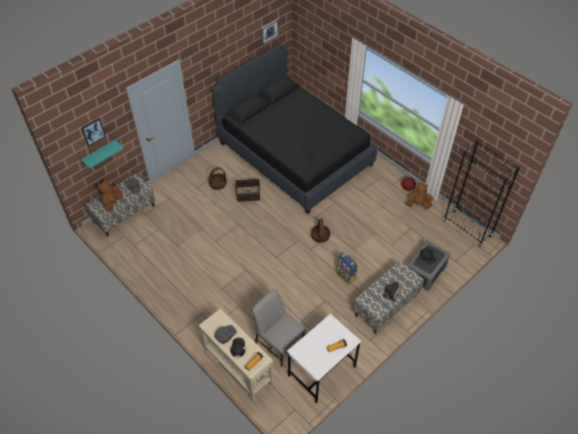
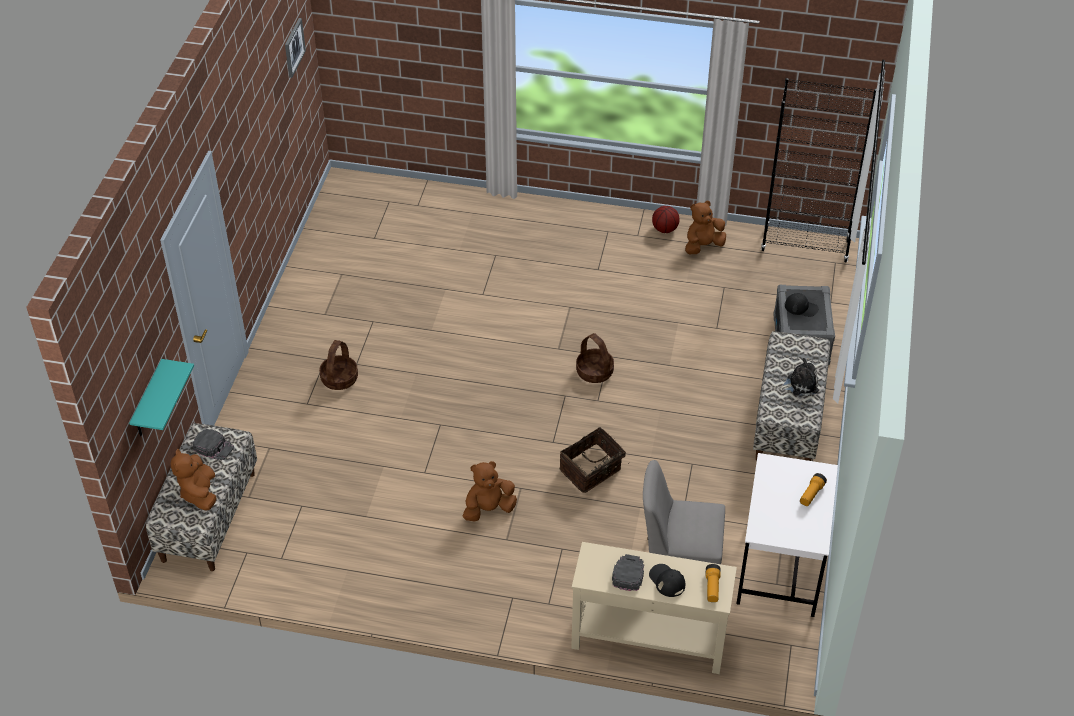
camera: 35 degrees left, 5 degrees down
picture [82,118,105,146] -> none
black bed [212,44,377,214] -> none
basket [236,179,260,202] -> basket moved to [560,427,629,493]
backpack [336,253,357,284] -> none
none -> brown plush toy [463,461,517,522]

